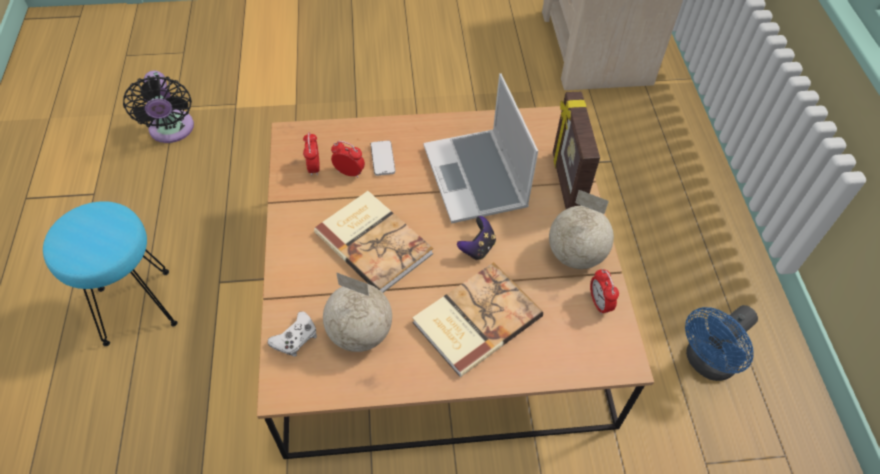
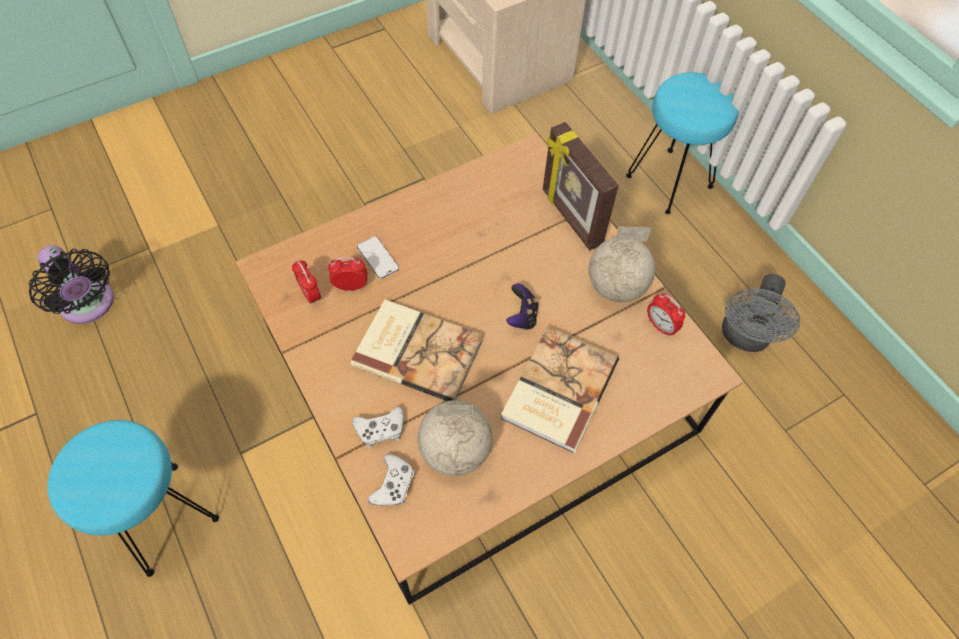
camera: 25 degrees left, 5 degrees up
laptop [423,73,538,223] -> none
blue fan [685,305,758,381] -> grey fan [722,274,800,352]
none -> white game controller [353,406,404,448]
none -> turquoise stool [626,72,739,214]

